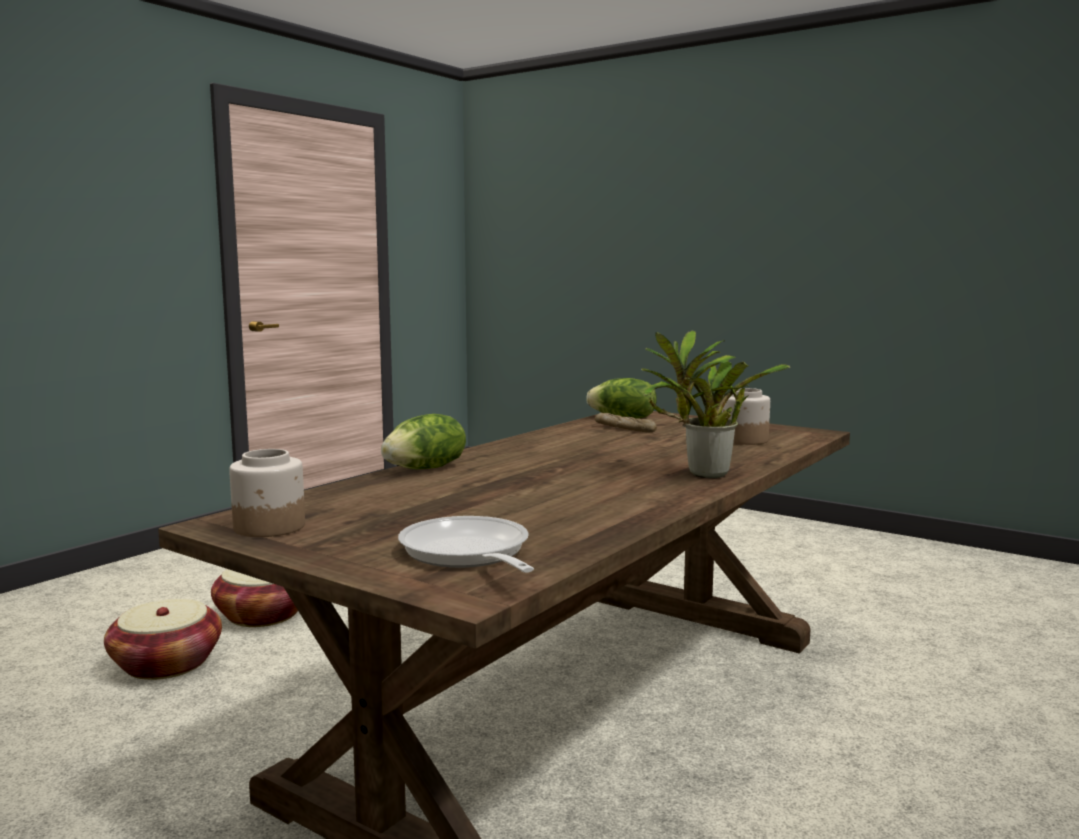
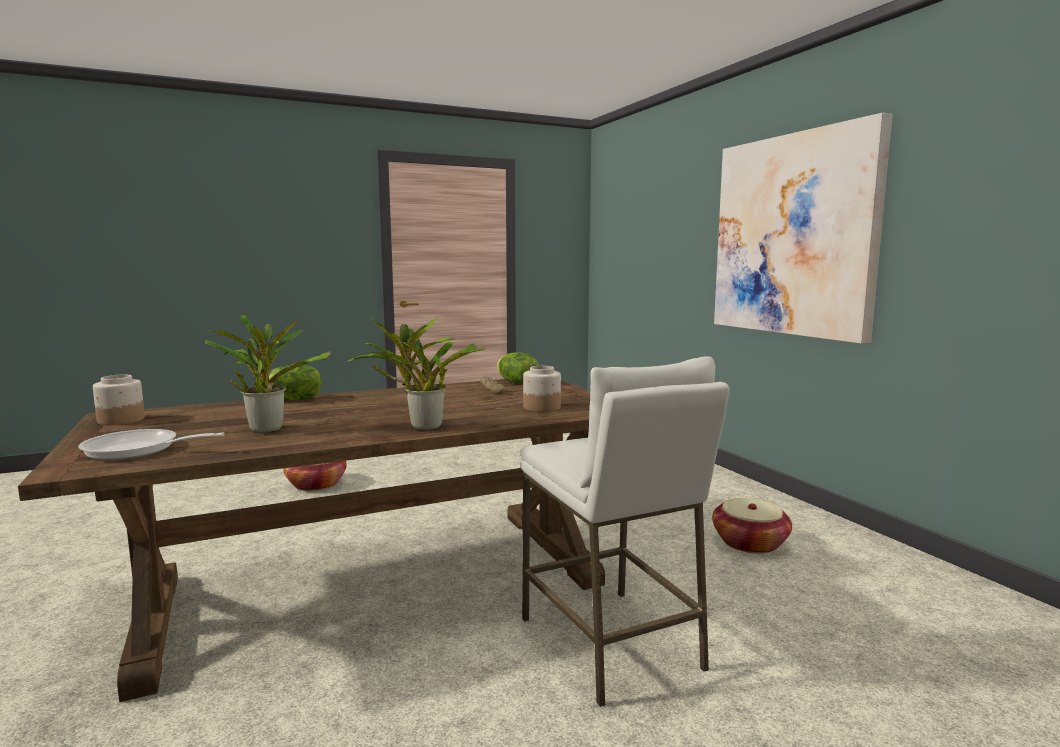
camera: 30 degrees right, 0 degrees up
basket [104,599,222,680] -> basket moved to [712,498,792,554]
frying pan [398,516,534,573] -> frying pan turned 90 degrees counterclockwise [78,429,225,460]
none -> potted plant [205,314,331,433]
none -> white stool [520,356,730,707]
none -> picture [714,113,892,344]

